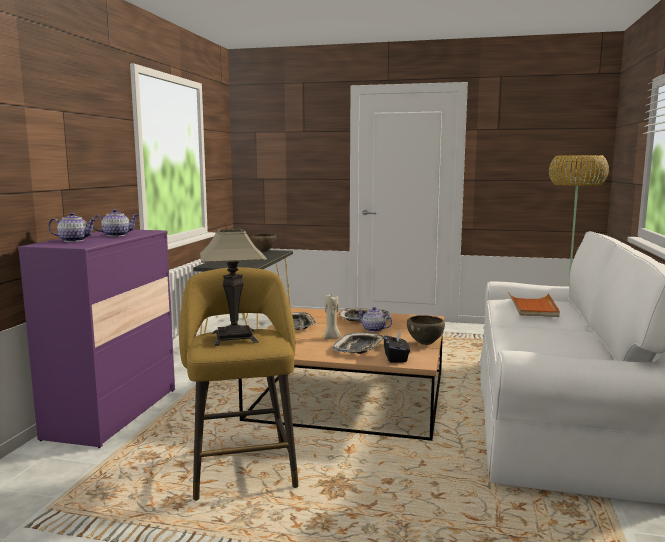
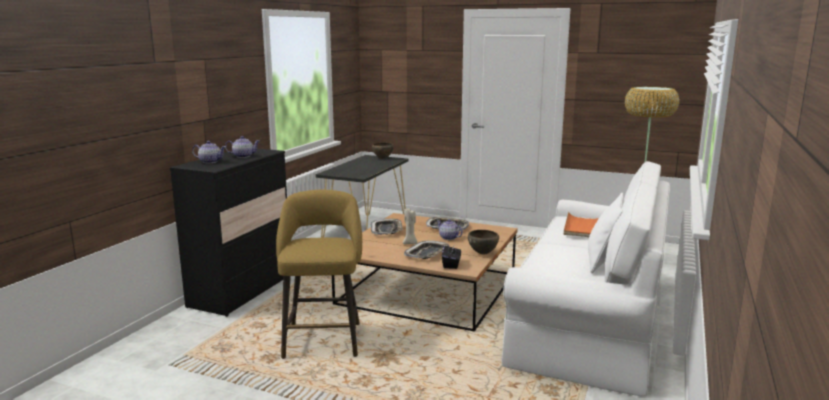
camera: 10 degrees right, 5 degrees up
purple dresser [18,230,175,448] -> black dresser [170,148,287,317]
table lamp [200,229,267,346] -> none
none -> white pillow [588,193,624,273]

